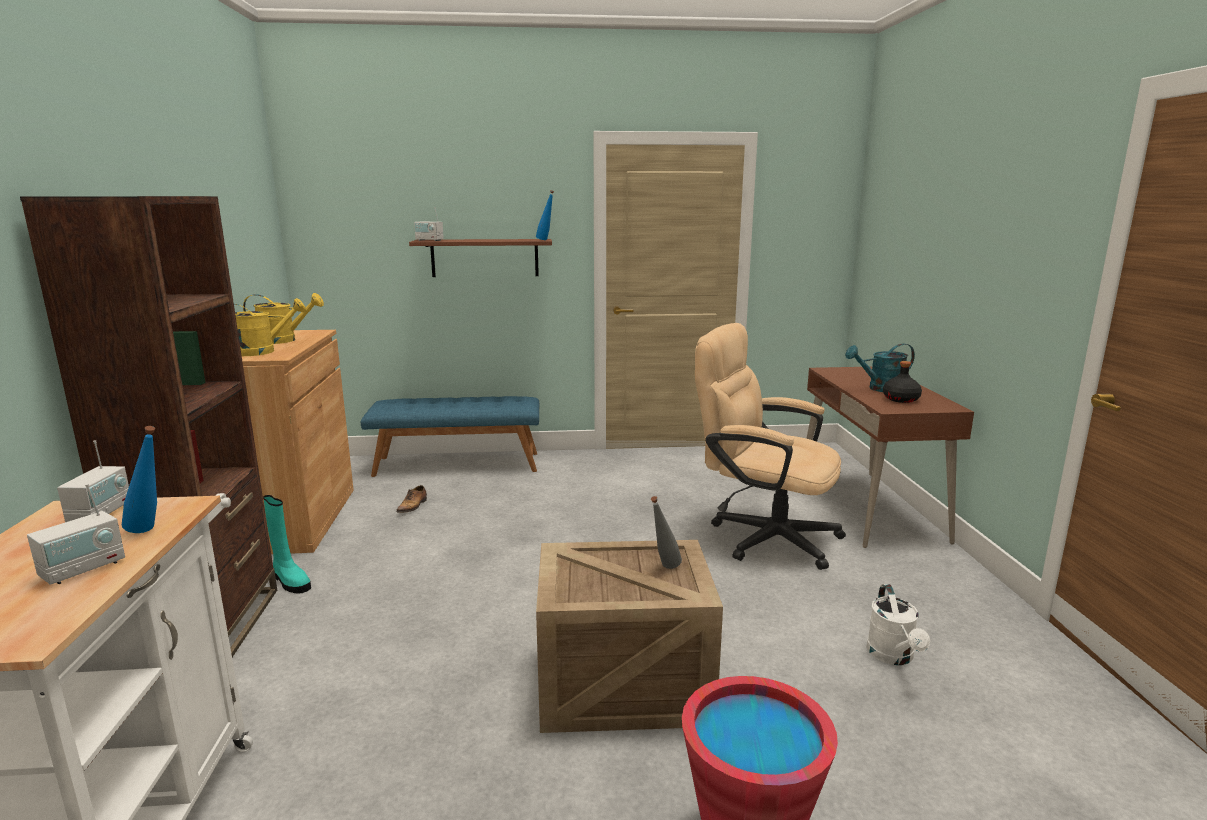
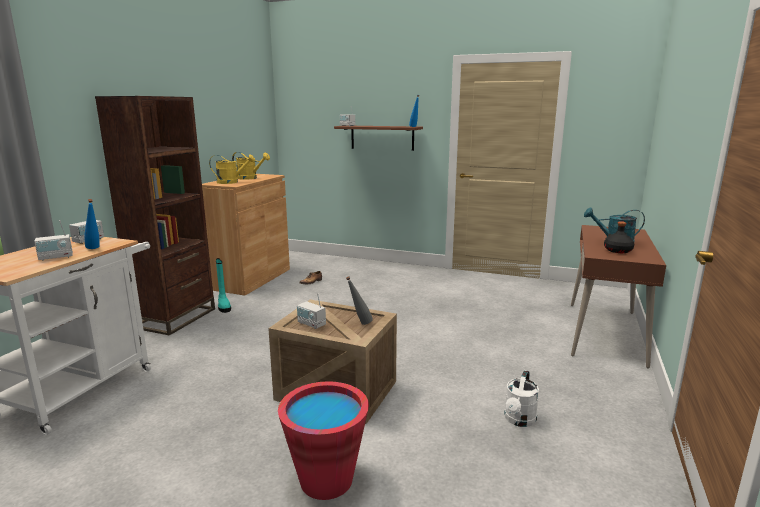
camera: 25 degrees right, 0 degrees up
blue bench [361,396,539,477] -> none
beige office chair [695,323,846,570] -> none
none -> radio [297,293,326,329]

